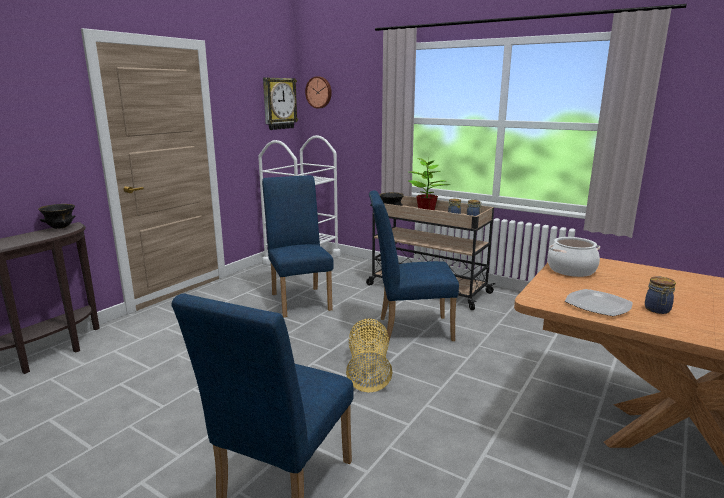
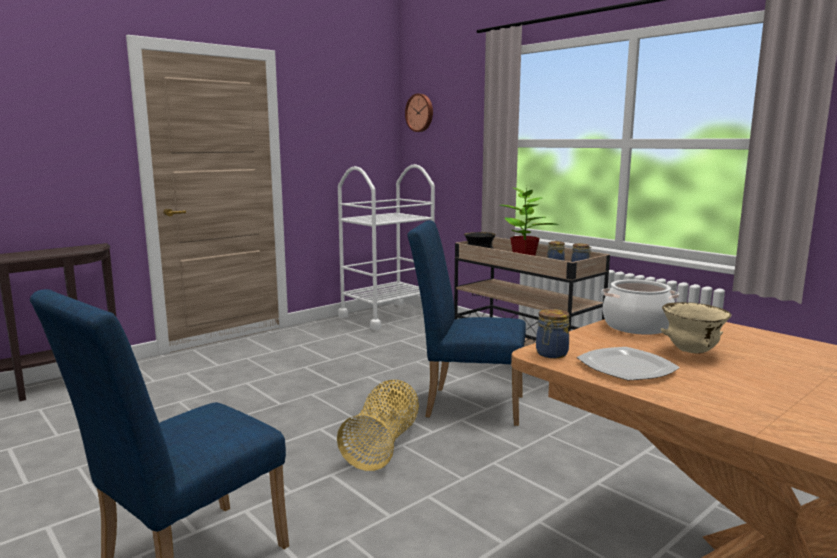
camera: 15 degrees right, 5 degrees down
black bowl [38,204,75,229] -> none
blue chair [262,175,334,317] -> none
wall clock [263,77,298,130] -> none
jar [645,276,676,314] -> jar moved to [536,309,569,358]
none -> beige bowl [661,302,731,354]

